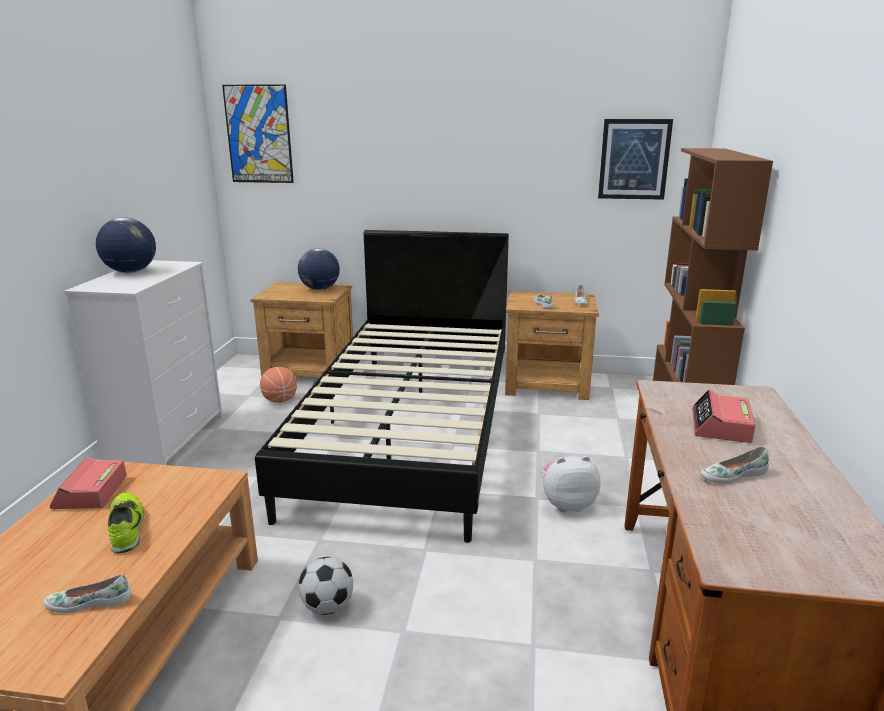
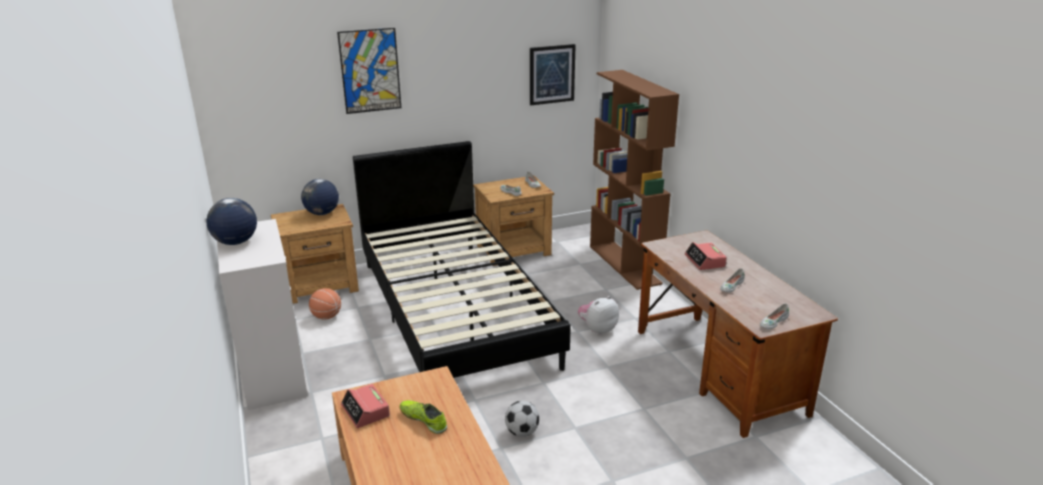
camera: 30 degrees left, 5 degrees up
white shoe [44,574,132,613] -> white shoe moved to [760,303,789,329]
picture [222,84,294,183] -> picture moved to [337,28,401,114]

